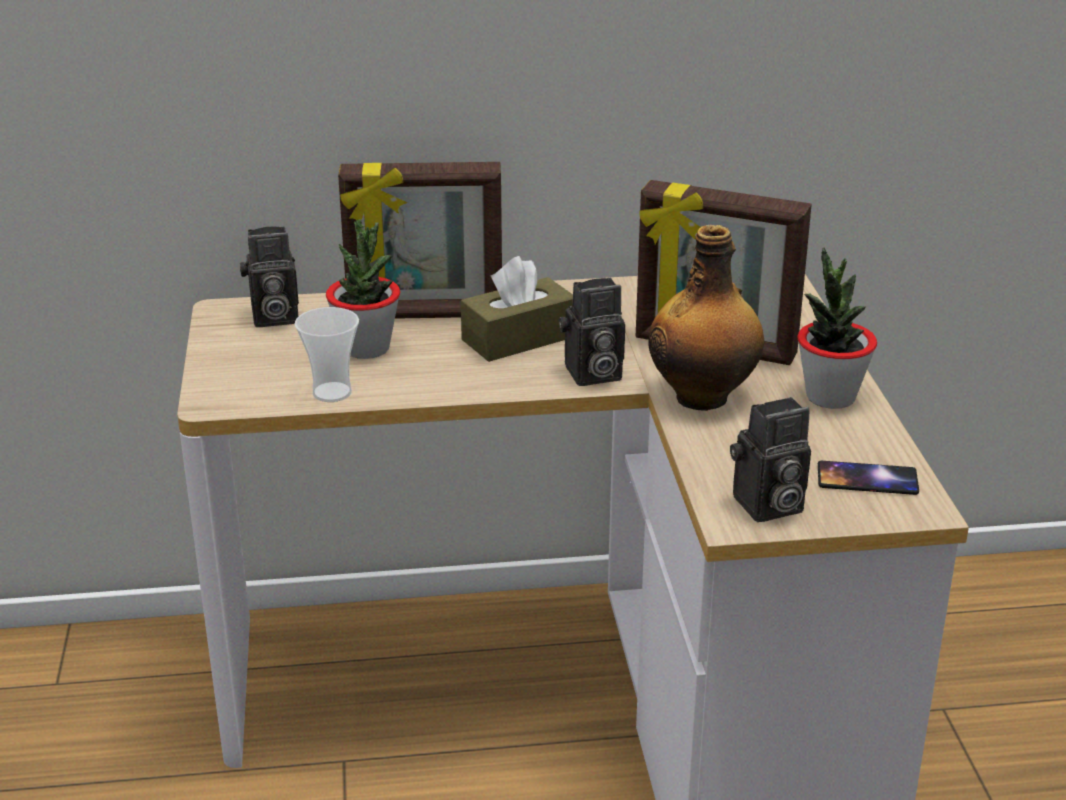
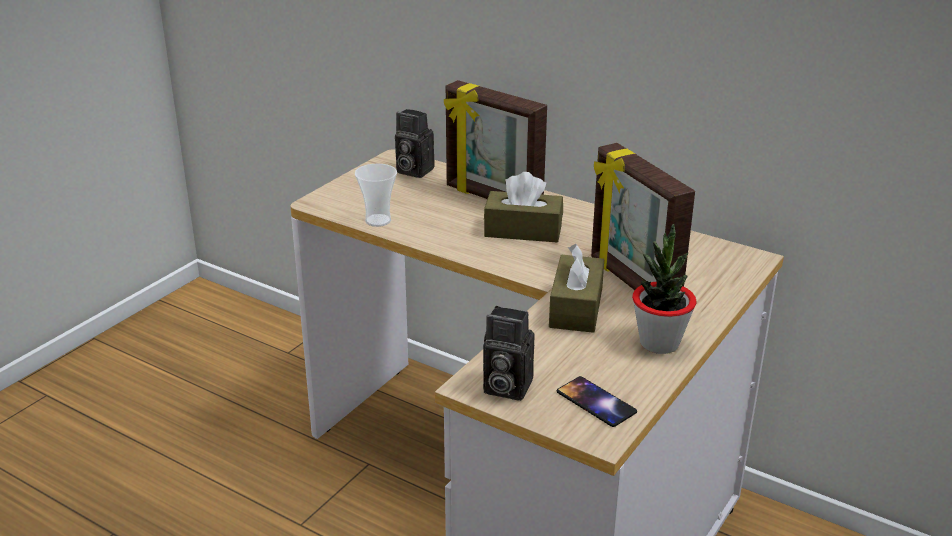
camera: 40 degrees right, 0 degrees up
potted plant [326,219,400,359] -> none
camera [559,278,625,386] -> none
bottle [648,225,764,411] -> brown tissue box [549,244,604,333]

